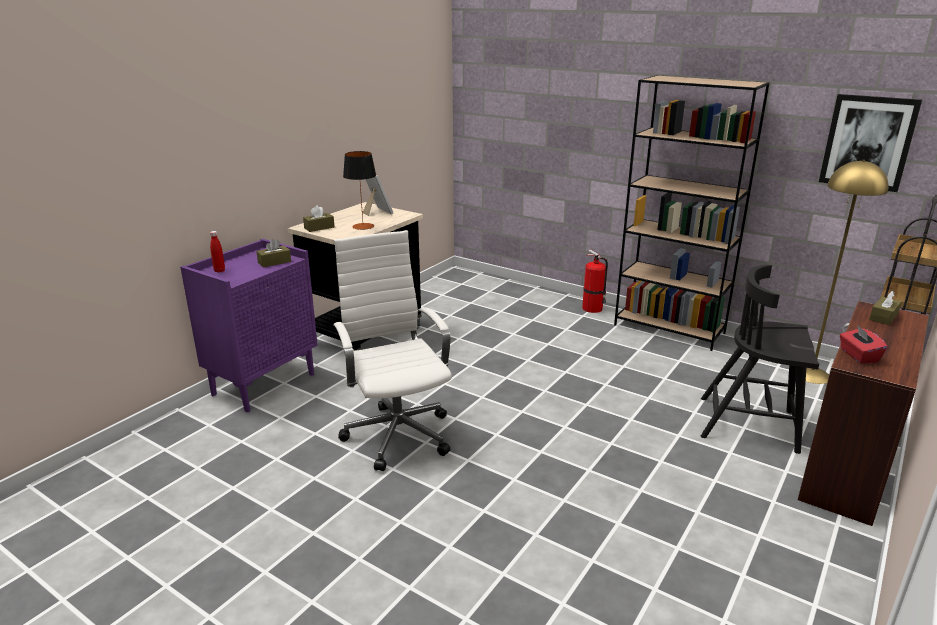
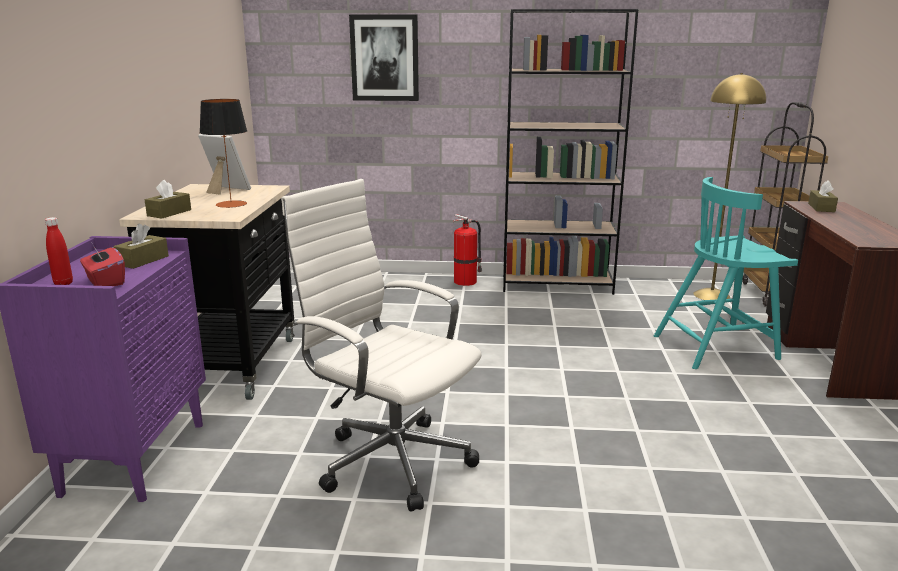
camera: 30 degrees left, 5 degrees down
black chair [701,265,819,454] -> turquoise chair [654,177,798,369]
picture [819,94,922,192] -> picture moved to [349,14,419,101]
red tissue box [840,325,887,363] -> red tissue box moved to [80,242,125,286]

